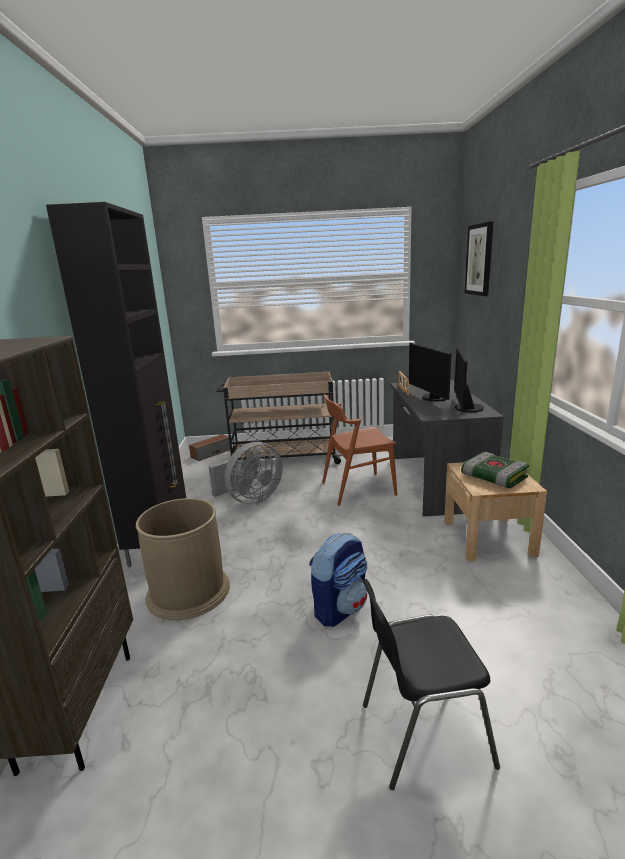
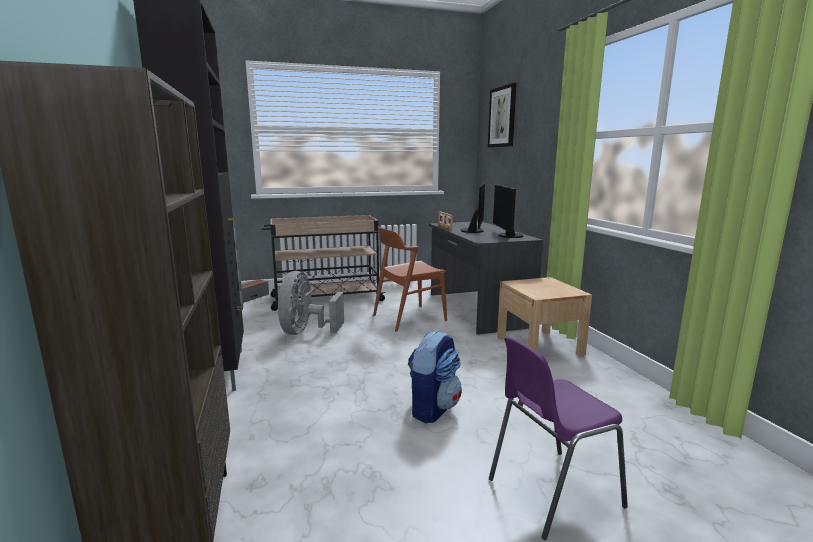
camera: 15 degrees left, 5 degrees down
brown trash can [136,498,230,620] -> none
grey fan [209,442,283,504] -> grey fan turned 150 degrees clockwise [278,271,344,335]
black chair [362,579,500,790] -> purple chair [489,336,628,540]
monitor [409,343,452,401] -> monitor turned 135 degrees counterclockwise [460,183,485,233]
book [461,452,529,488] -> none

